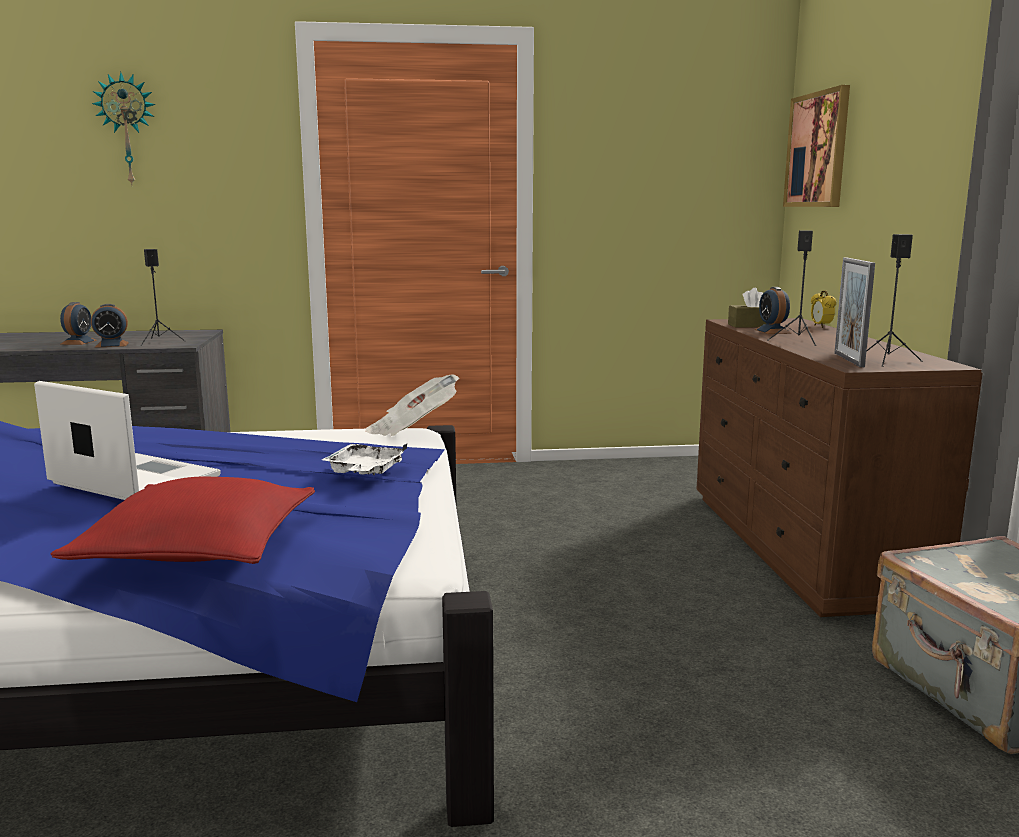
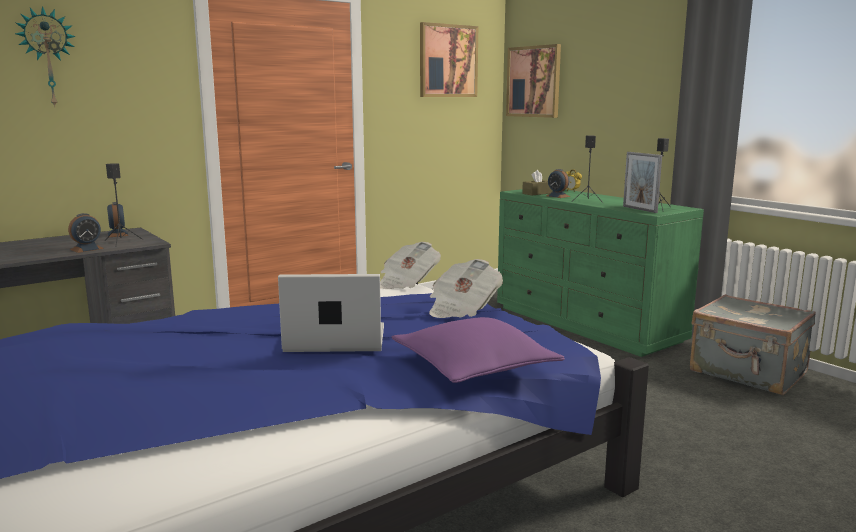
camera: 30 degrees left, 0 degrees up
red pillow [51,477,315,564] -> purple pillow [392,317,565,383]
alarm clock [60,302,97,345] -> alarm clock moved to [107,202,128,237]
white tray [322,443,407,475] -> newspaper [429,259,503,318]
brown dresser [696,318,983,617] -> green dresser [497,189,704,357]
none -> picture [420,22,478,97]

